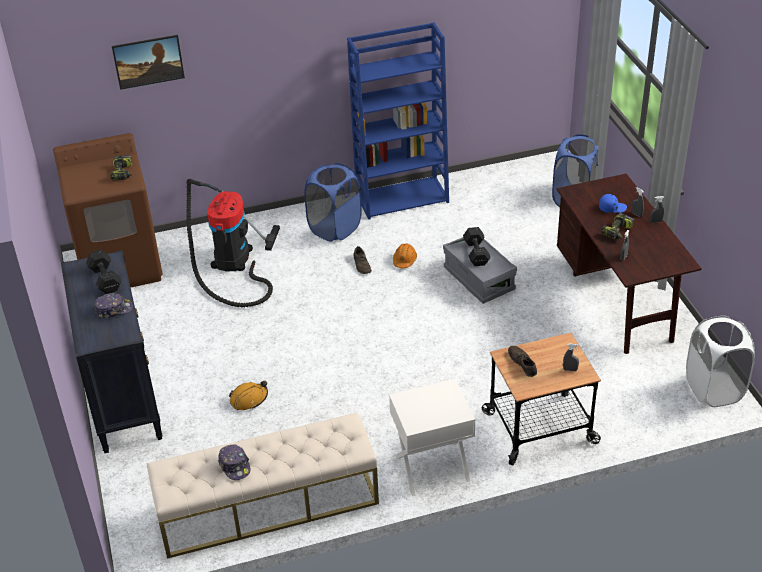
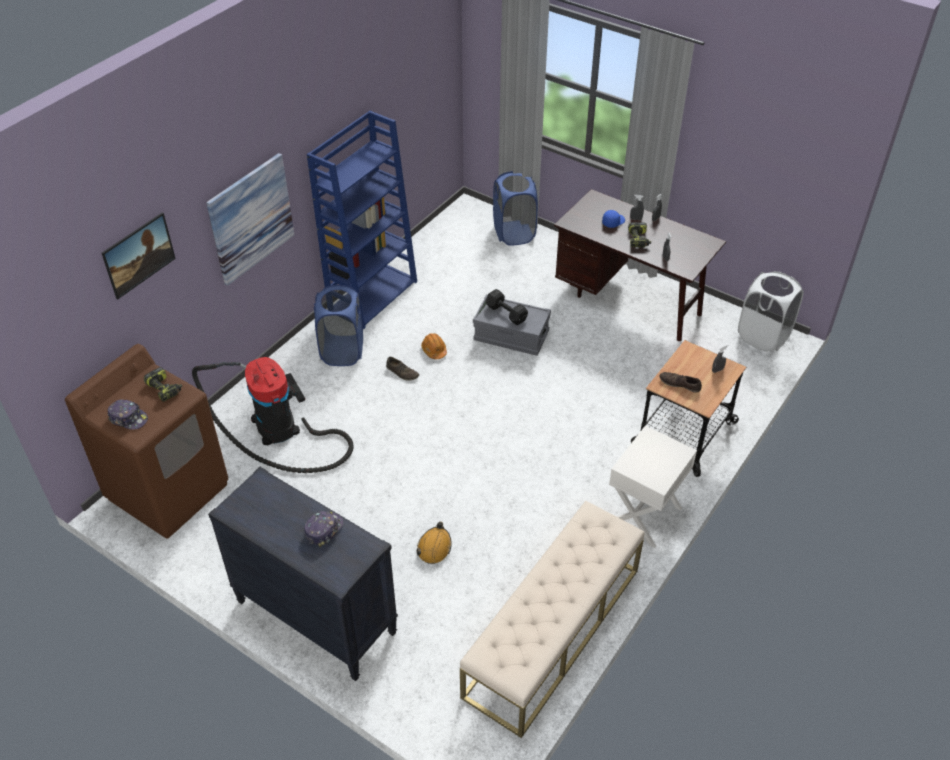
camera: 40 degrees left, 5 degrees up
black dumbbell [86,249,122,294] -> none
cap [218,444,251,480] -> cap moved to [108,400,148,430]
none -> picture [206,153,295,286]

